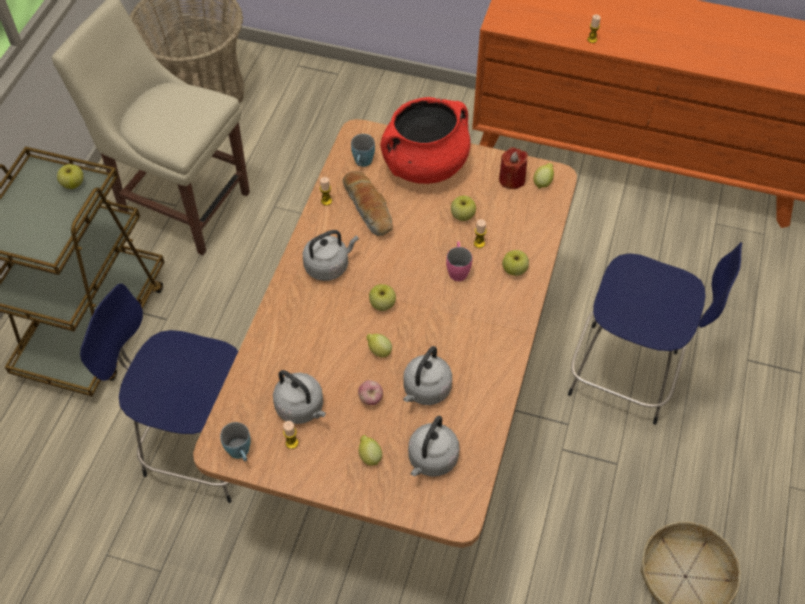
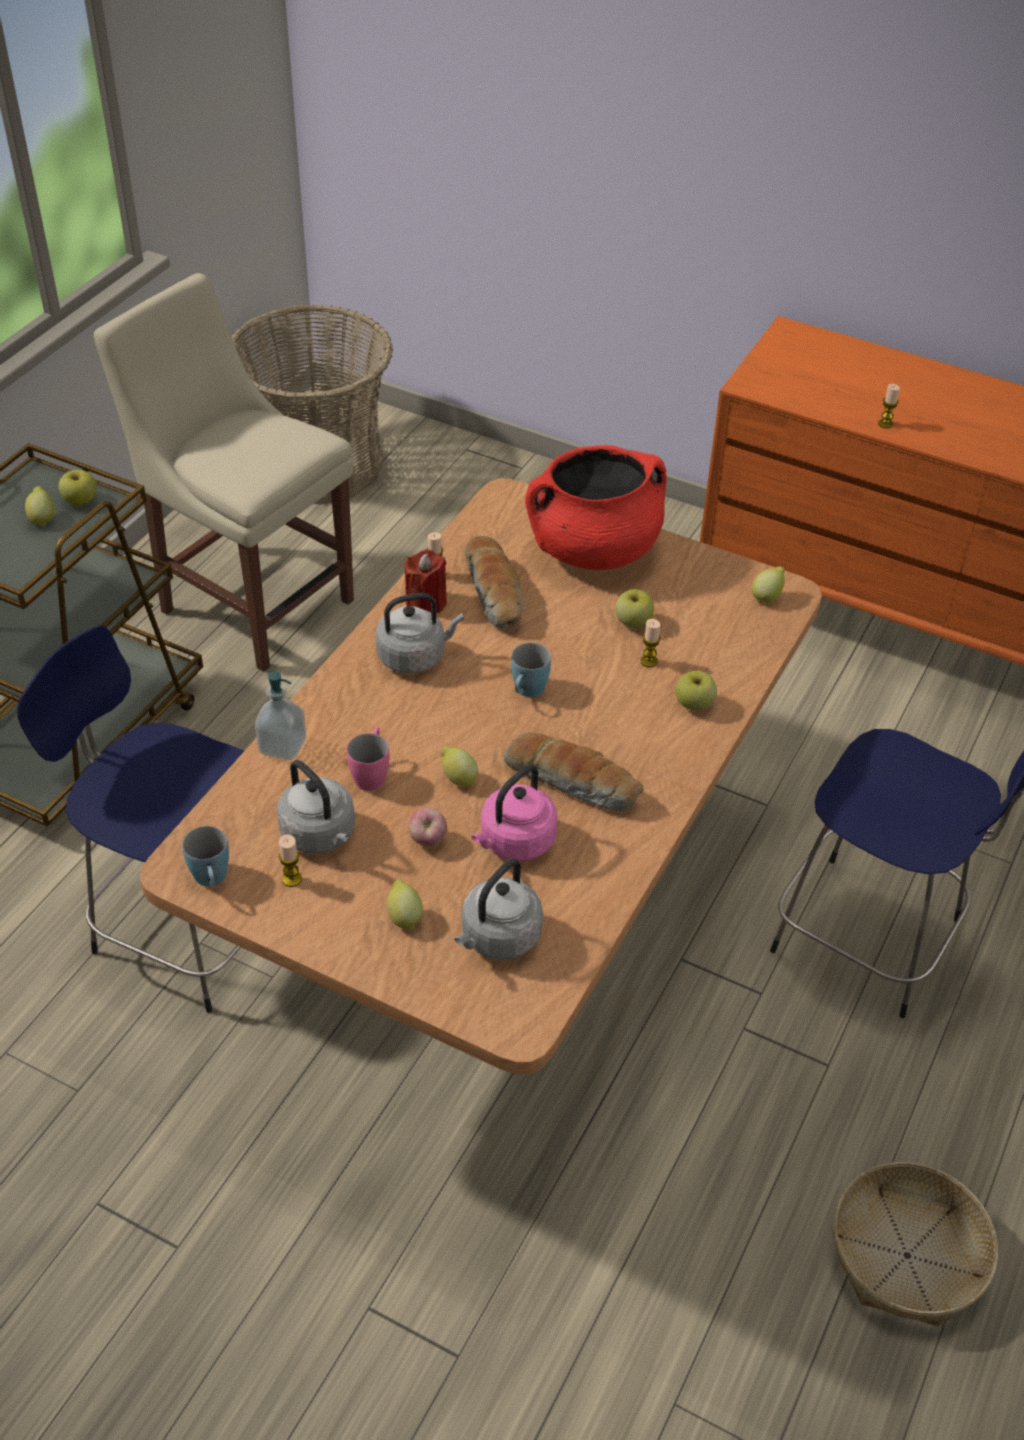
camera: 10 degrees right, 10 degrees down
blue mug [351,134,375,167] -> blue mug moved to [511,643,551,697]
apple [369,284,396,311] -> none
grey kettle [403,346,452,405] -> pink kettle [472,765,558,861]
pink mug [446,242,473,281] -> pink mug moved to [347,727,389,791]
red candle [499,147,528,189] -> red candle moved to [405,549,447,613]
none -> lemon [25,486,55,527]
none -> soap dispenser [255,671,306,760]
none -> bread [504,732,643,811]

